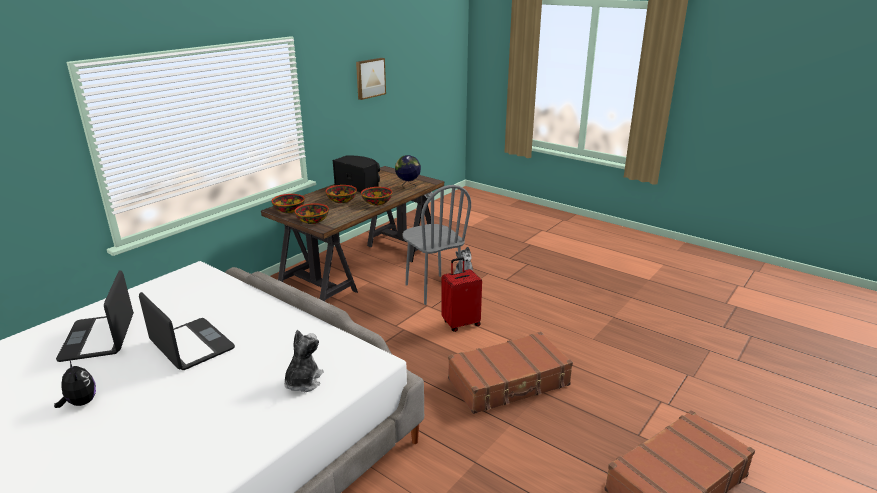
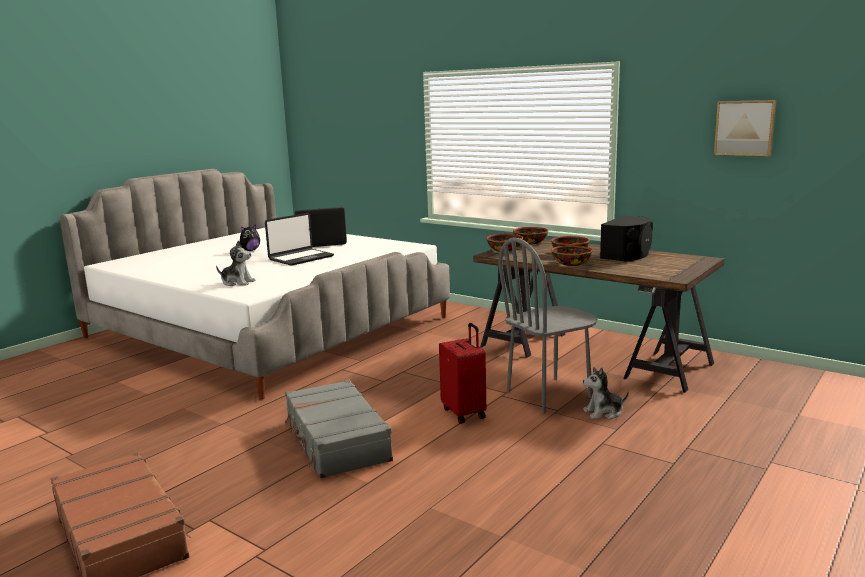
camera: 90 degrees right, 10 degrees down
globe [395,155,421,189] -> none
brown suitcase [448,332,573,414] -> grey suitcase [284,380,393,479]

